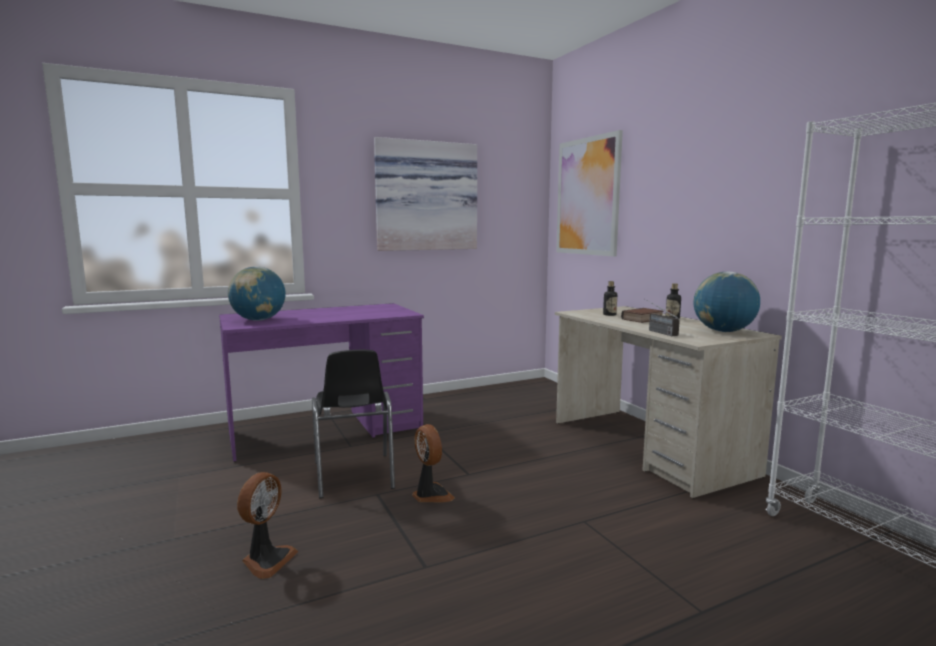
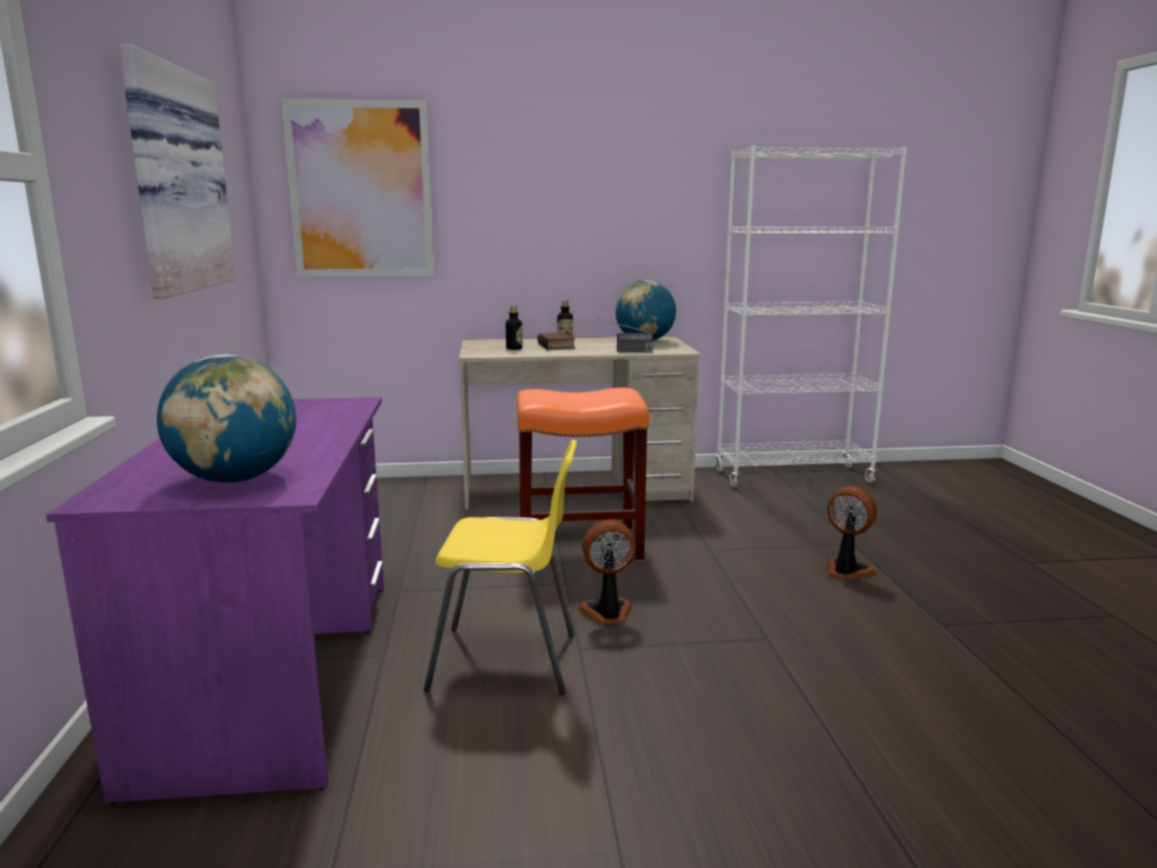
camera: 70 degrees left, 5 degrees up
fan [237,472,299,579] -> fan moved to [826,486,877,580]
black chair [312,350,395,498] -> yellow chair [424,440,577,695]
none -> orange stool [517,388,649,561]

